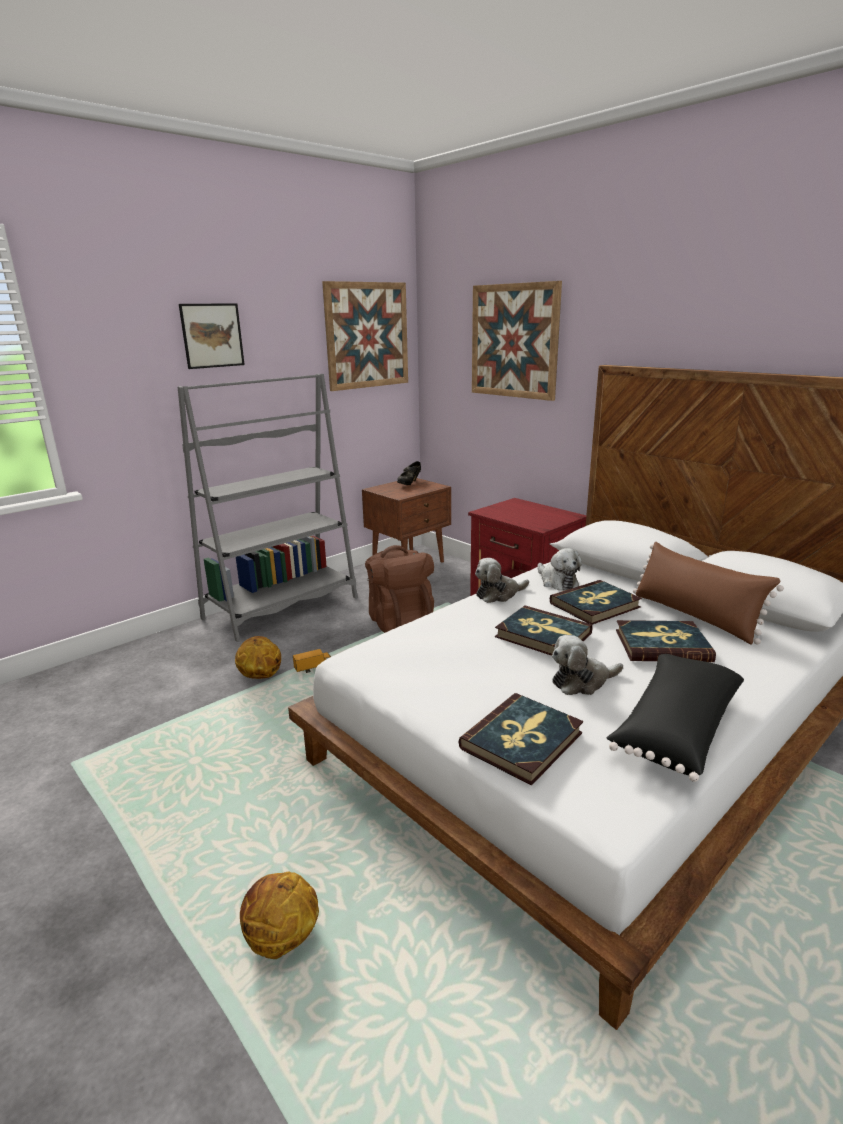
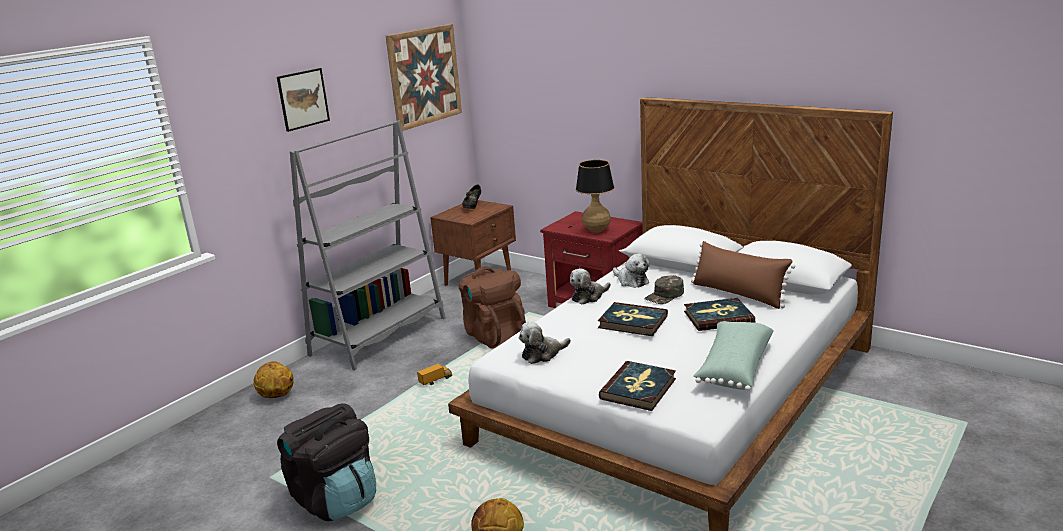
camera: 10 degrees left, 0 degrees up
basketball [235,636,281,679] -> basketball moved to [254,361,294,398]
picture [472,281,562,401] -> none
book [550,580,642,625] -> green cap [645,275,684,304]
plush toy [552,635,623,695] -> plush toy moved to [519,322,571,364]
black pillow [607,654,744,782] -> green pillow [693,321,774,391]
none -> black backpack [277,404,376,521]
none -> table lamp [568,160,615,233]

